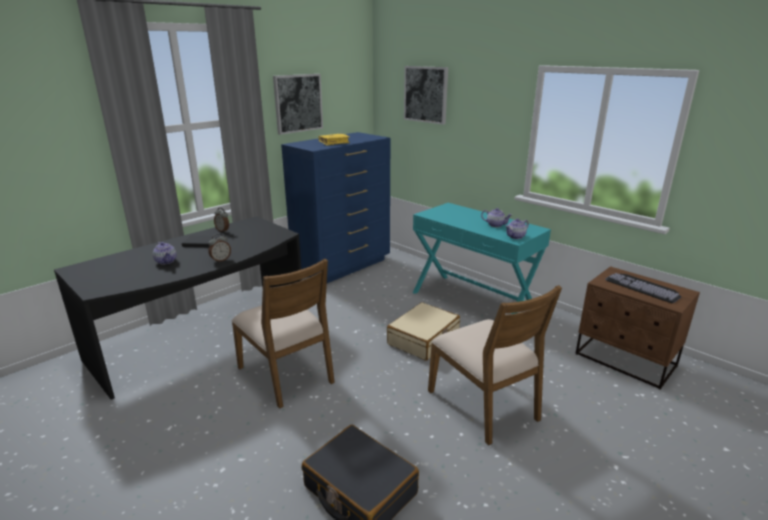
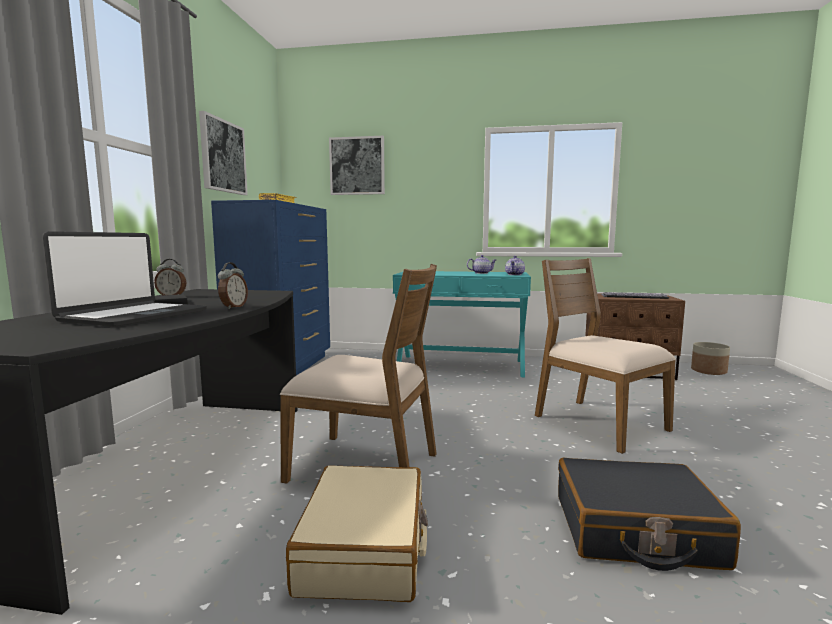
camera: 35 degrees left, 15 degrees down
teapot [153,242,177,265] -> laptop [42,231,207,327]
beige suitcase [387,302,460,361] -> beige suitcase moved to [286,465,428,602]
brown chair [428,285,562,445] -> brown chair turned 150 degrees counterclockwise [535,258,676,454]
none -> planter [691,342,730,375]

